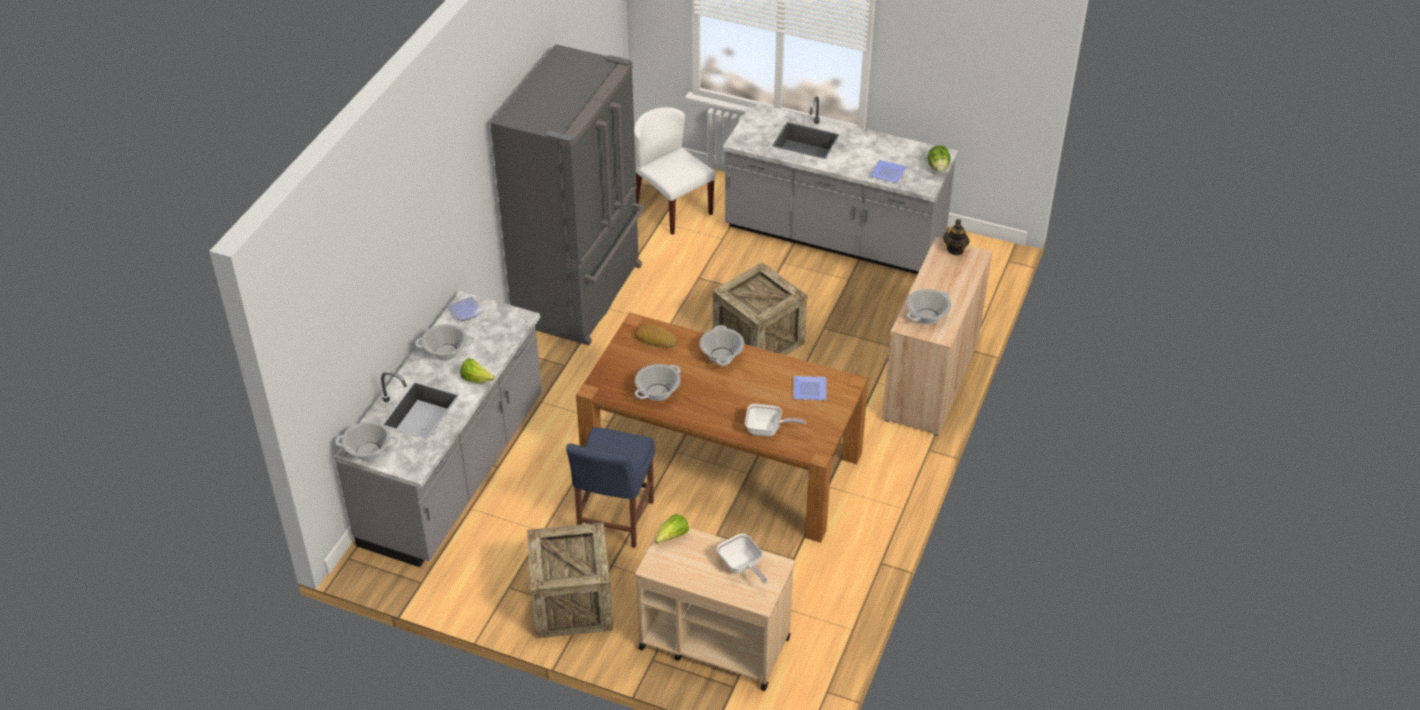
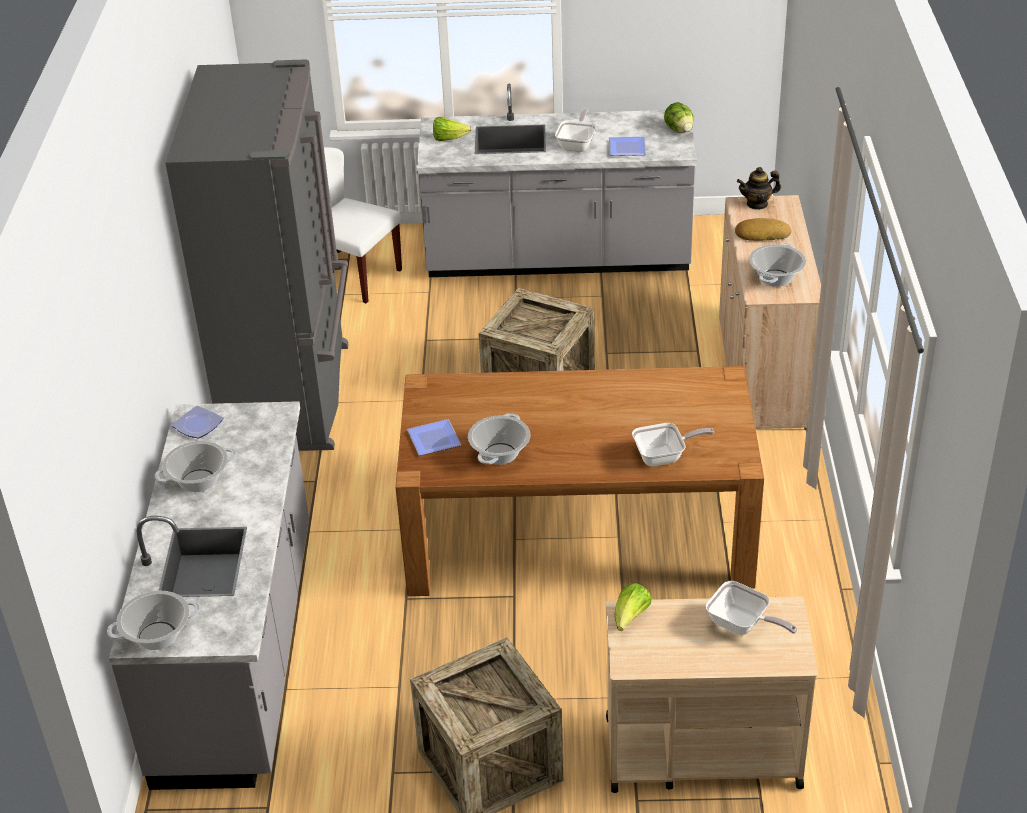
camera: 20 degrees left, 5 degrees down
lettuce [460,358,495,383] -> lettuce moved to [433,117,472,141]
blue chair [566,427,655,548] -> none
bread [634,324,677,348] -> bread moved to [735,218,792,241]
cooking pot [700,325,744,366] -> none
plate [793,376,827,400] -> plate moved to [407,419,461,456]
teapot [944,219,969,255] -> teapot turned 90 degrees clockwise [737,167,781,210]
none -> frying pan [555,109,596,152]

